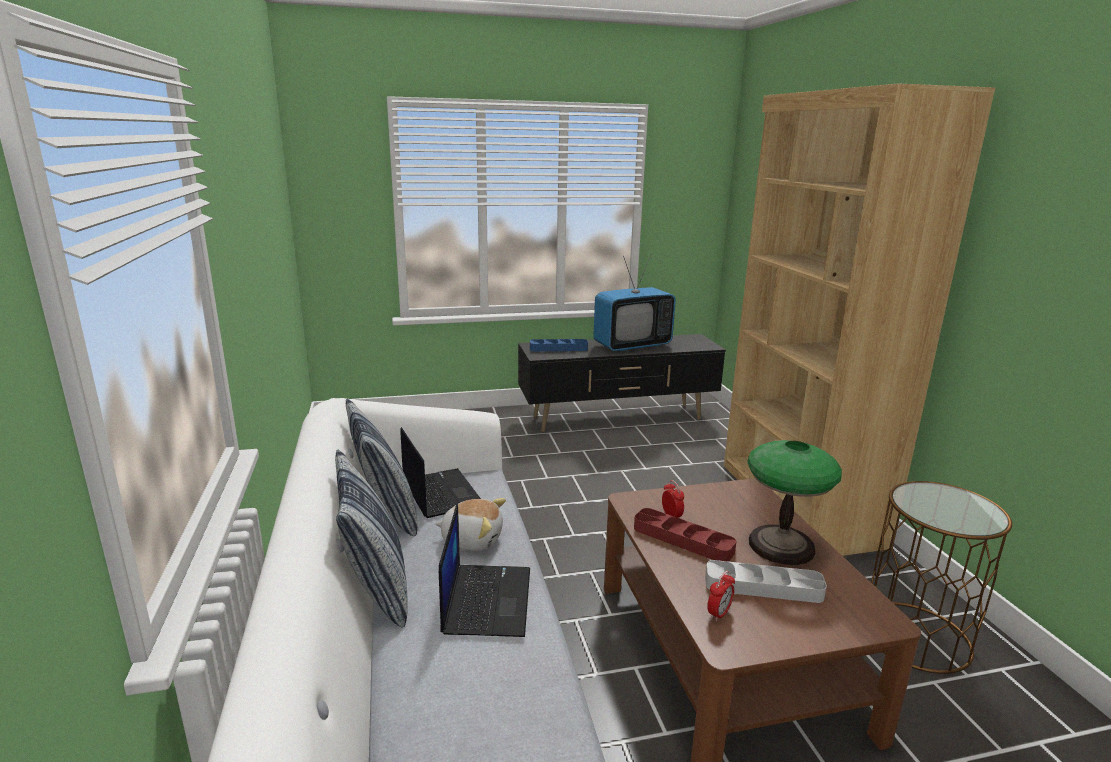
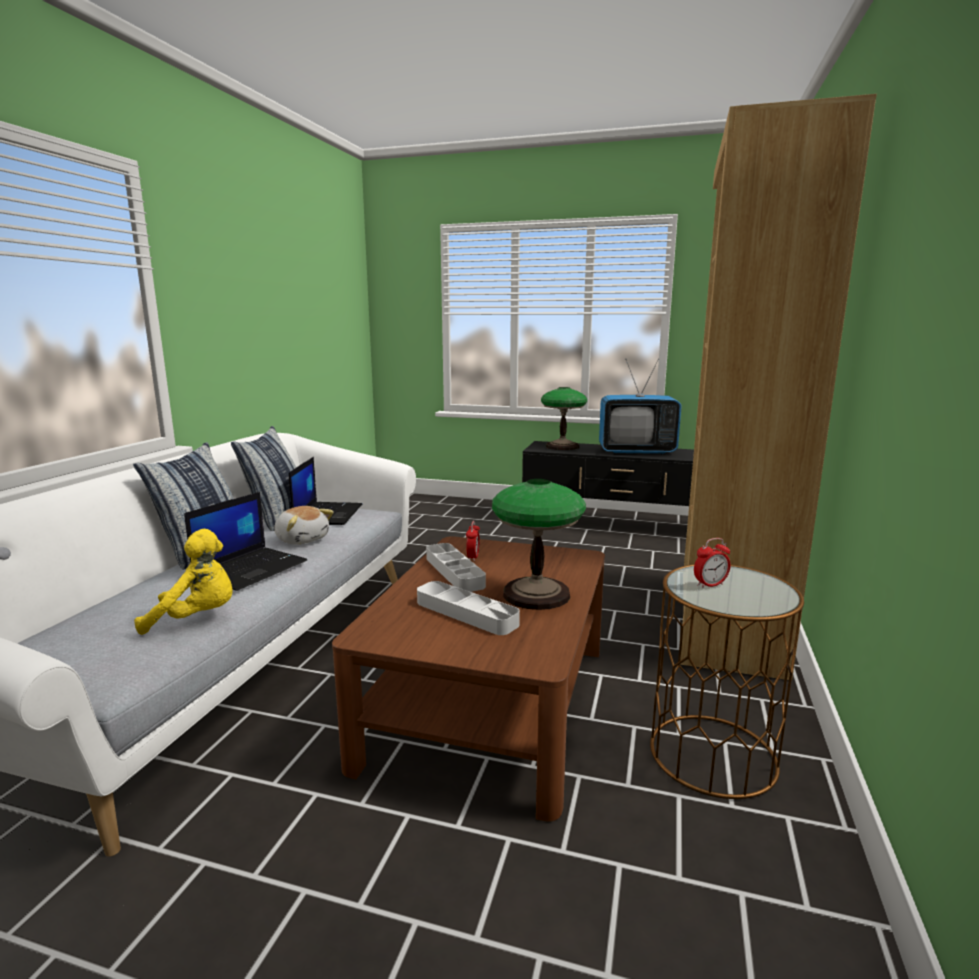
camera: 30 degrees right, 5 degrees down
blue tray [530,339,588,351] -> table lamp [541,387,587,450]
red tray [634,508,737,562] -> grey tray [426,543,486,592]
alarm clock [707,571,735,622] -> alarm clock moved to [694,538,731,588]
none -> yellow plush toy [134,529,233,635]

